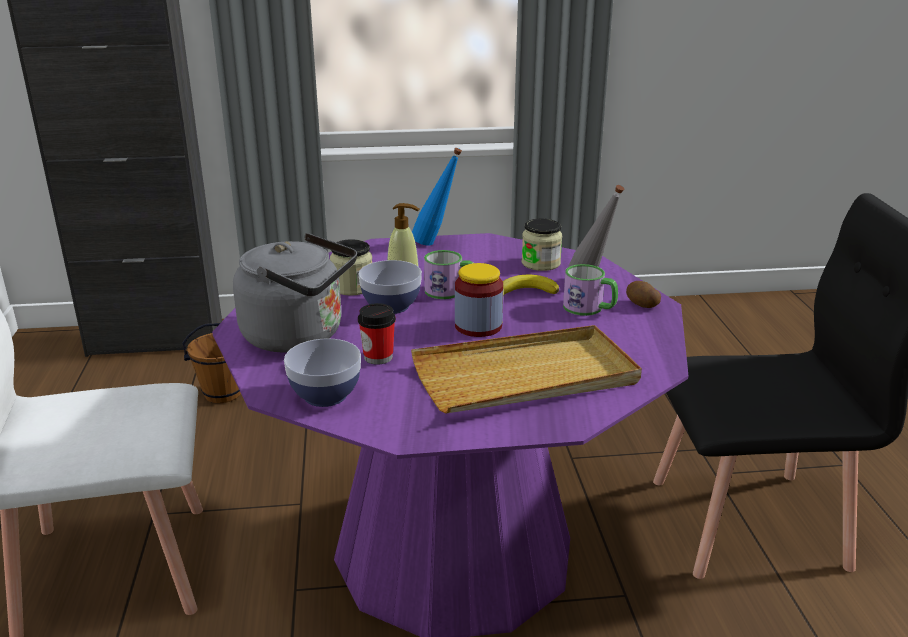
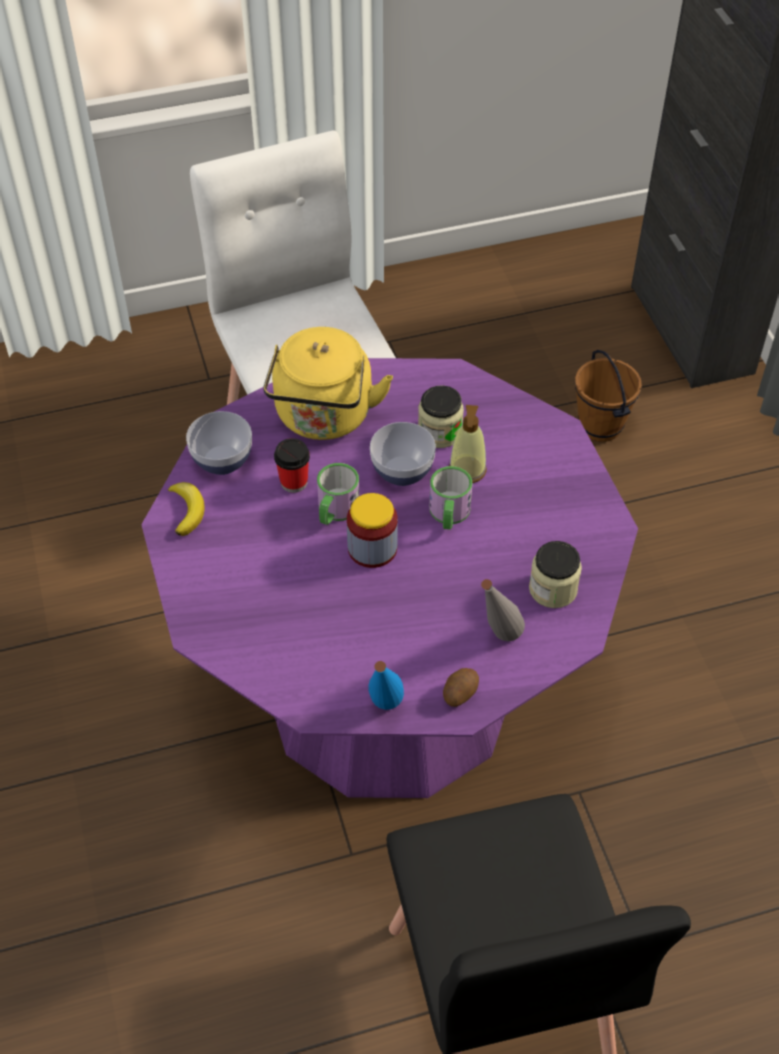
camera: 80 degrees right, 25 degrees up
grey kettle [233,233,357,352] -> yellow kettle [263,327,393,440]
beige tray [411,325,642,414] -> none
blue bottle [412,148,462,246] -> blue bottle moved to [368,661,404,710]
banana [503,275,559,296] -> banana moved to [168,482,205,536]
mug [563,264,618,316] -> mug moved to [317,463,359,525]

